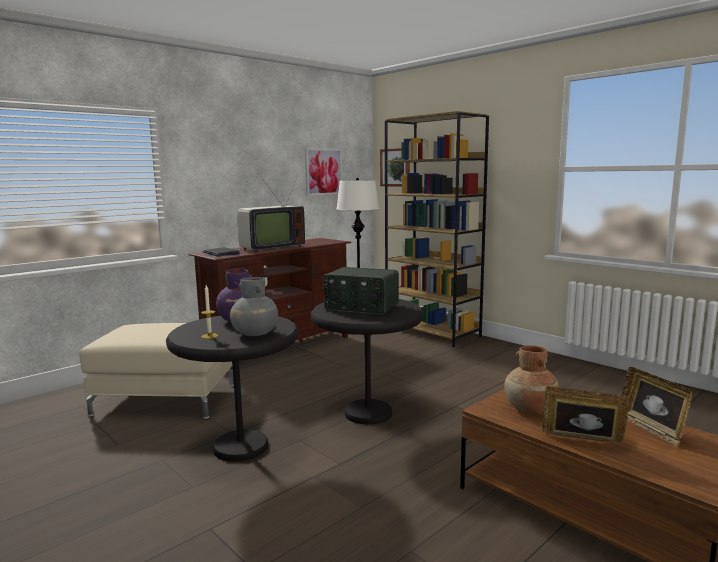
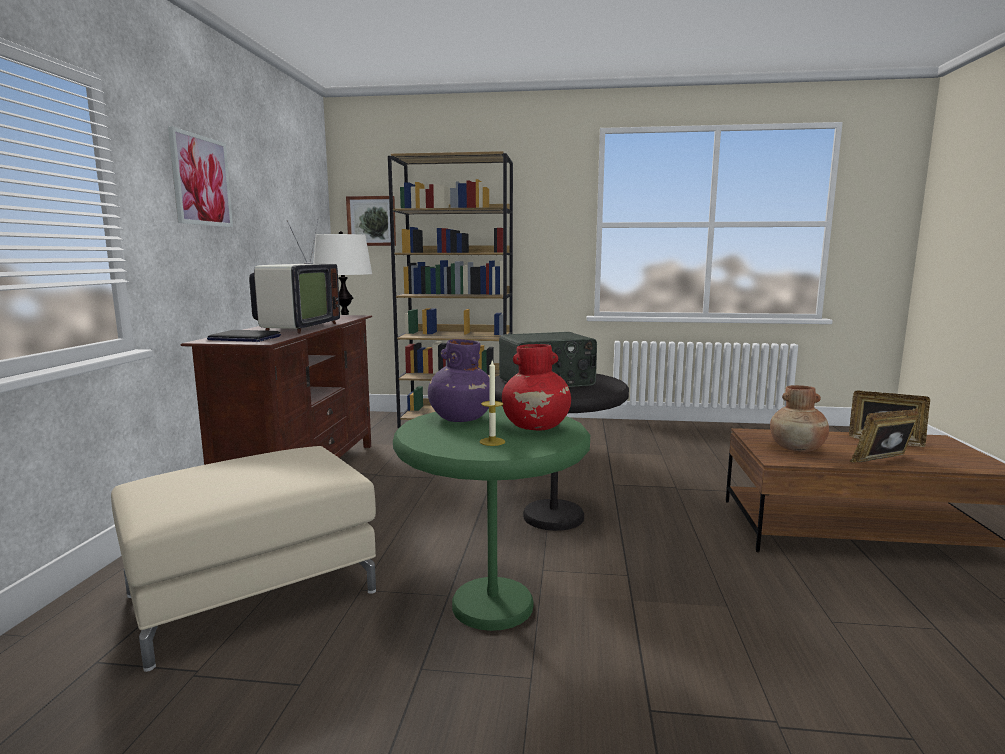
camera: 40 degrees left, 0 degrees up
black side table [166,316,299,462] -> green side table [393,406,590,631]
grey vase [230,277,278,336] -> red vase [502,344,571,430]
picture [305,148,342,196] -> picture moved to [168,126,233,227]

